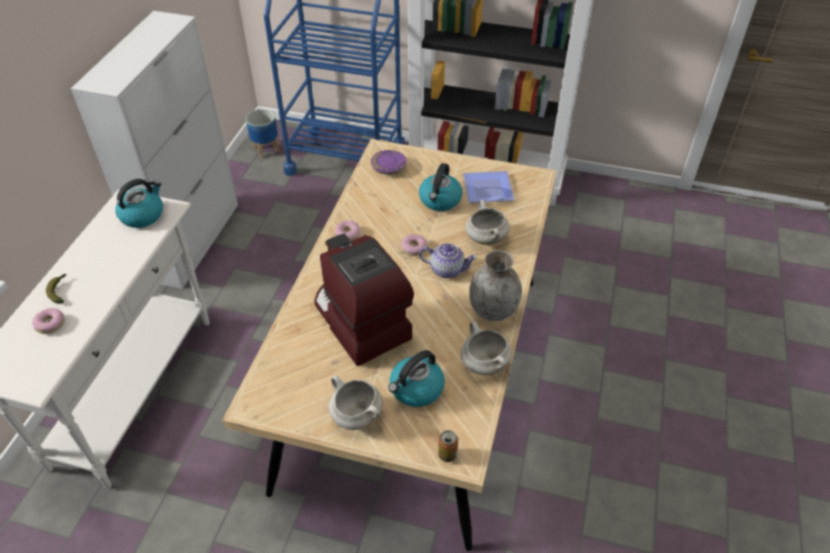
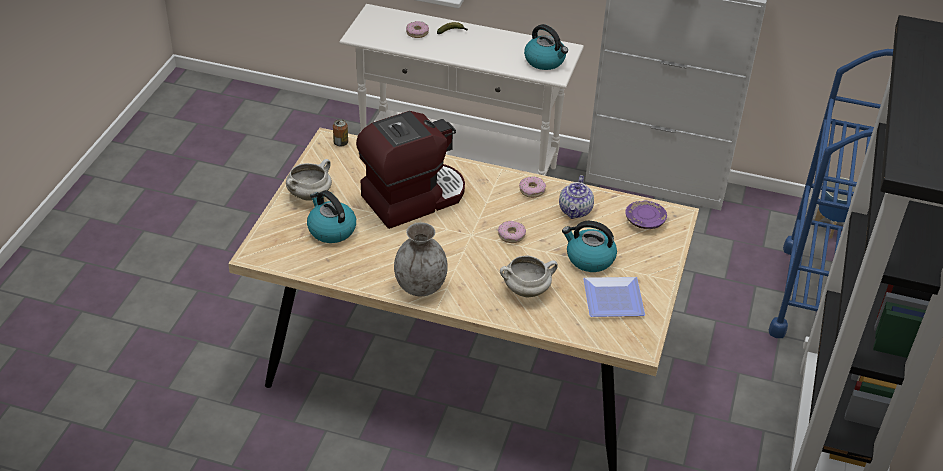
camera: 90 degrees right, 5 degrees down
teapot [419,243,477,278] -> teapot moved to [559,175,594,219]
can [438,430,458,462] -> can moved to [333,119,348,147]
white cooking pot [461,321,512,375] -> none

